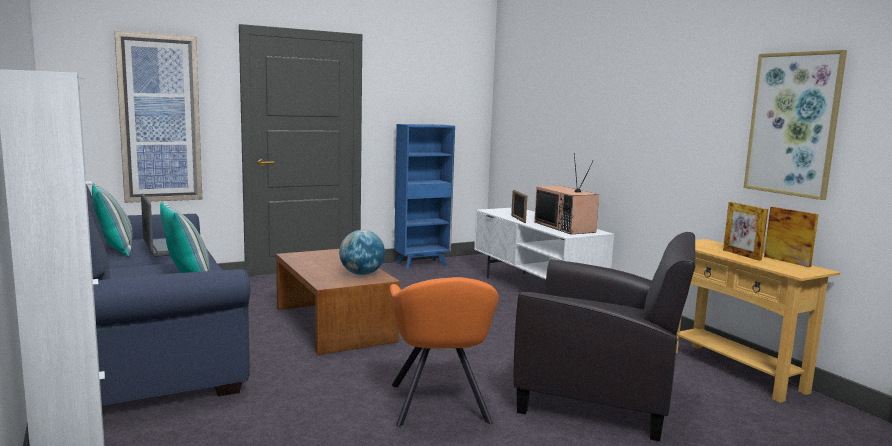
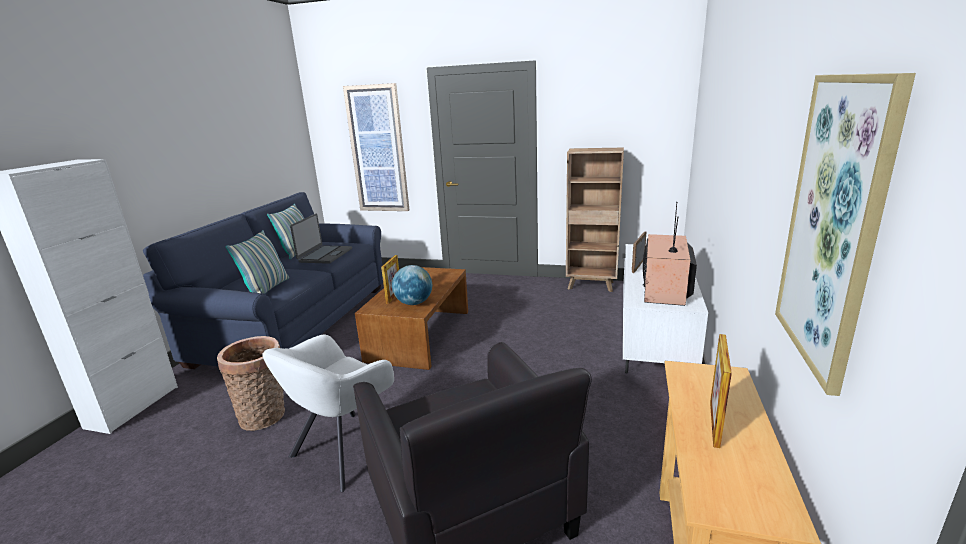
camera: 45 degrees right, 10 degrees up
orange armchair [390,277,499,427] -> white armchair [262,335,394,492]
blue bookcase [394,124,455,270] -> brown bookcase [566,148,624,292]
picture frame [764,207,819,267] -> picture frame moved to [381,255,399,304]
none -> basket [217,336,285,431]

